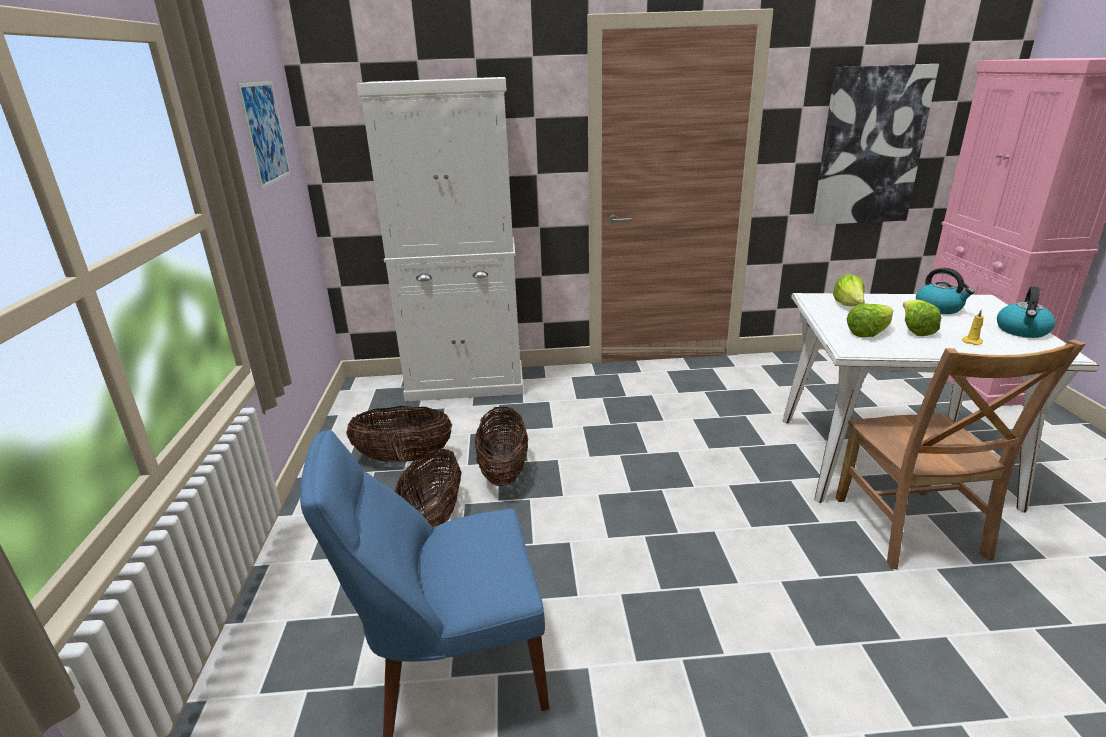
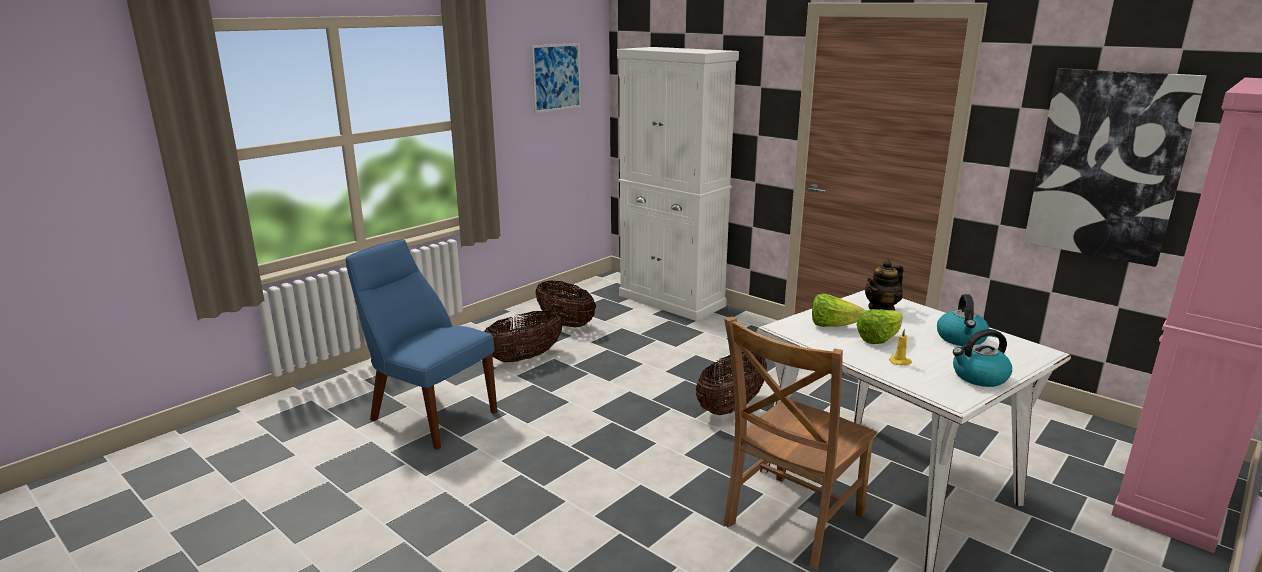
camera: 45 degrees right, 5 degrees down
basket [475,407,528,486] -> basket moved to [696,351,767,415]
lettuce [833,274,865,306] -> teapot [865,260,904,311]

